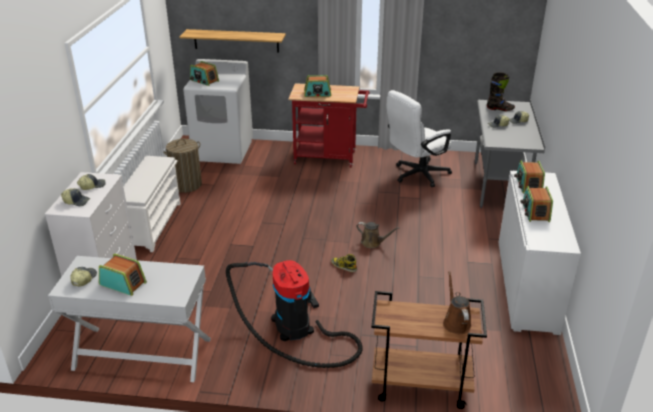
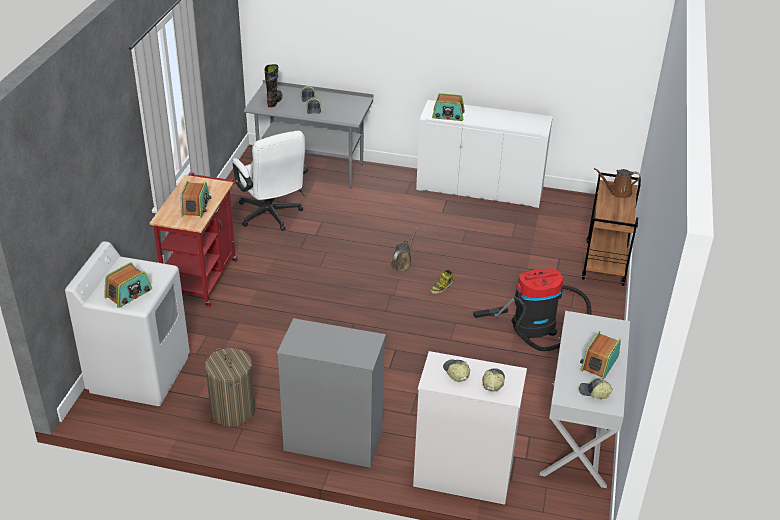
camera: 85 degrees left, 5 degrees up
white shoe rack [123,156,181,252] -> grey dresser [277,318,386,468]
shelf [180,29,286,52] -> none
radio [520,186,553,222] -> none

